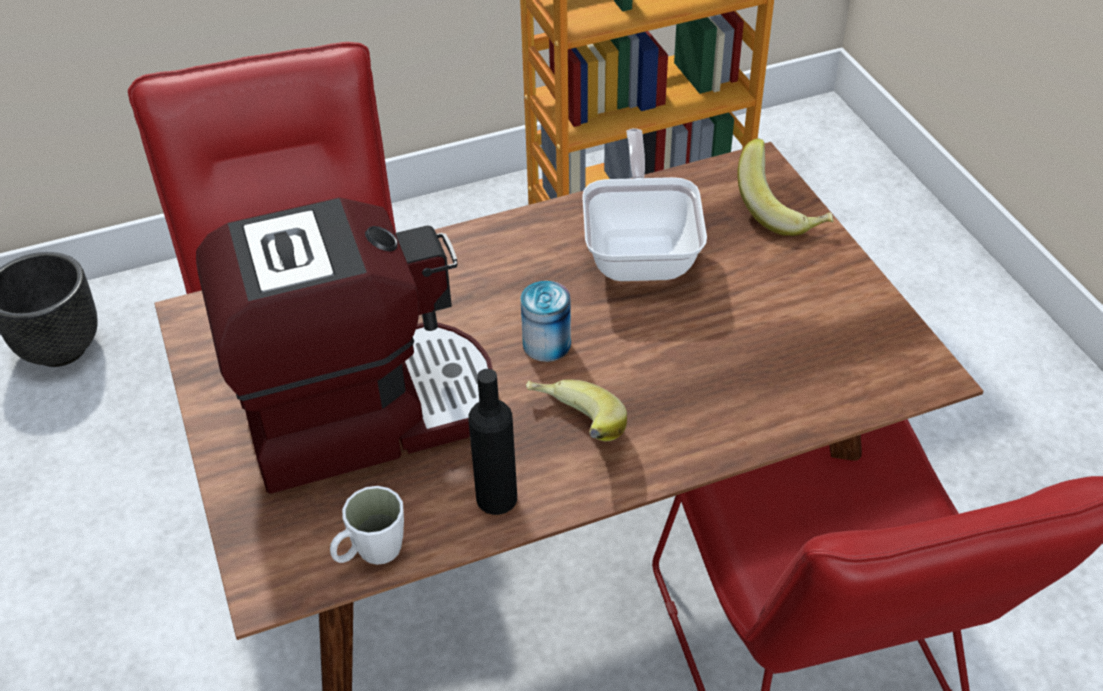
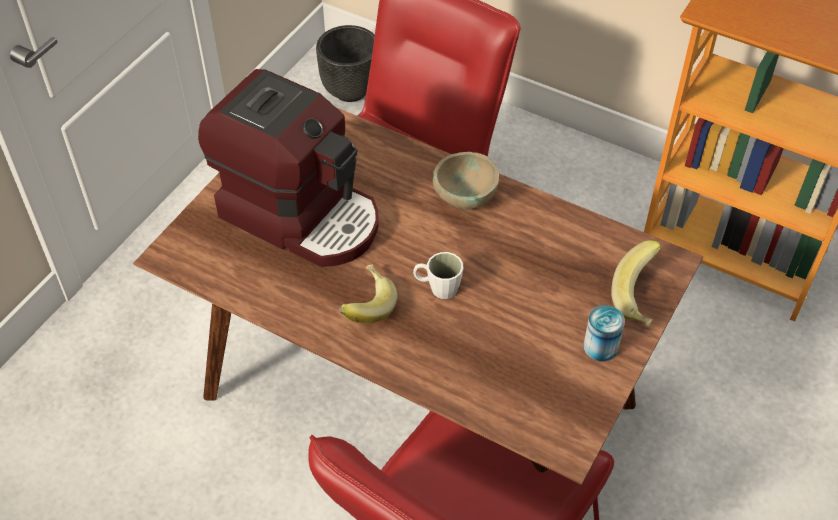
camera: 50 degrees right, 5 degrees up
white mug [330,486,404,565] -> white mug moved to [413,252,463,299]
black bottle [468,369,517,515] -> none
can [520,281,571,362] -> can moved to [583,305,625,361]
frying pan [582,128,707,281] -> none
none -> beige bowl [433,152,499,210]

